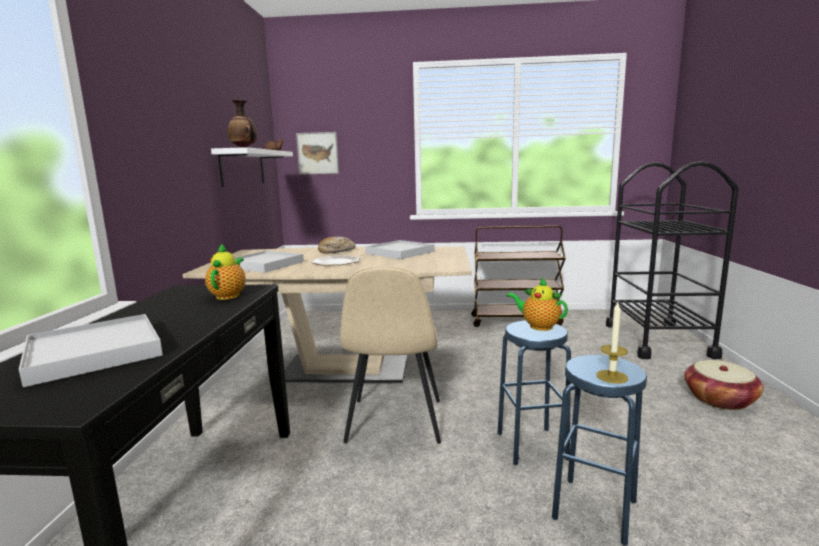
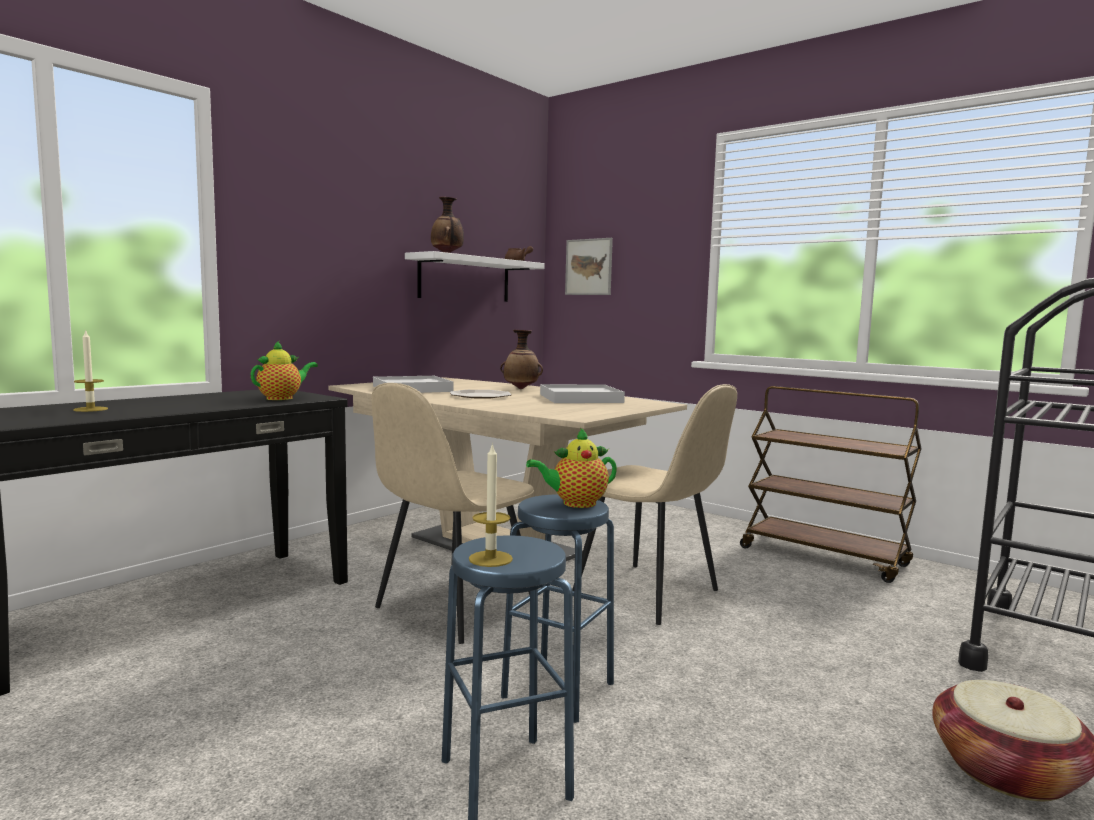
camera: 35 degrees right, 5 degrees down
white tray [19,314,163,387] -> candle [73,329,108,412]
bread [318,237,356,253] -> vase [500,330,543,389]
teapot [507,278,568,331] -> teapot turned 90 degrees counterclockwise [526,427,617,508]
none -> beige chair [572,384,737,625]

